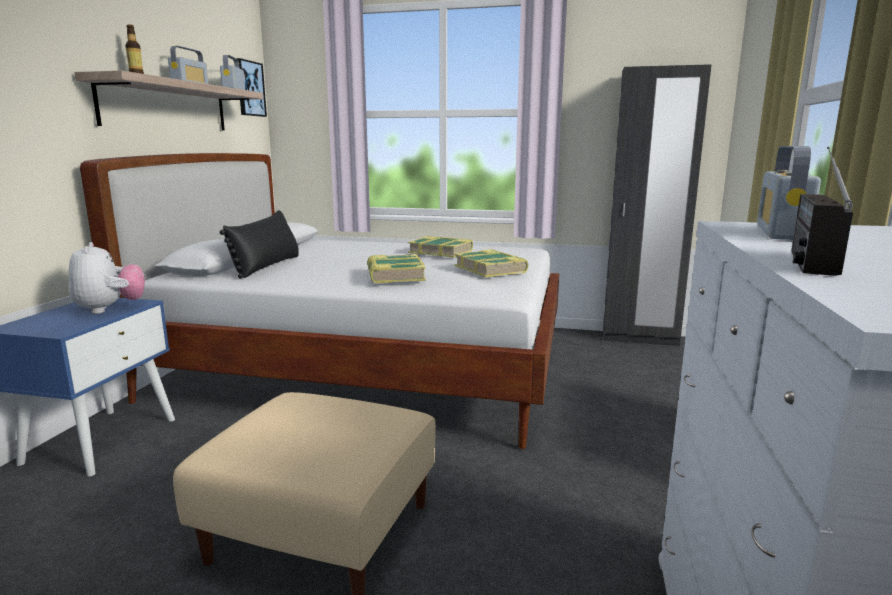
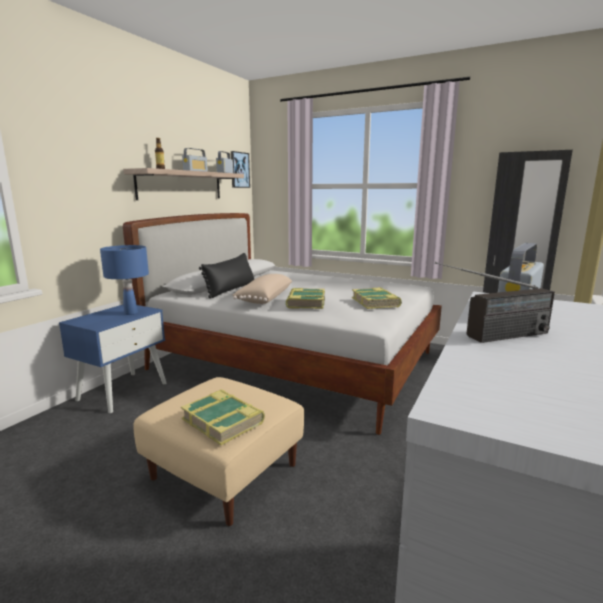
camera: 15 degrees right, 0 degrees up
plush toy [68,242,145,314] -> blue table lamp [100,245,149,315]
book [408,236,473,258] -> book moved to [181,389,265,445]
radio [791,147,853,276] -> radio turned 150 degrees counterclockwise [435,262,555,343]
none -> beige pillow [232,274,292,304]

